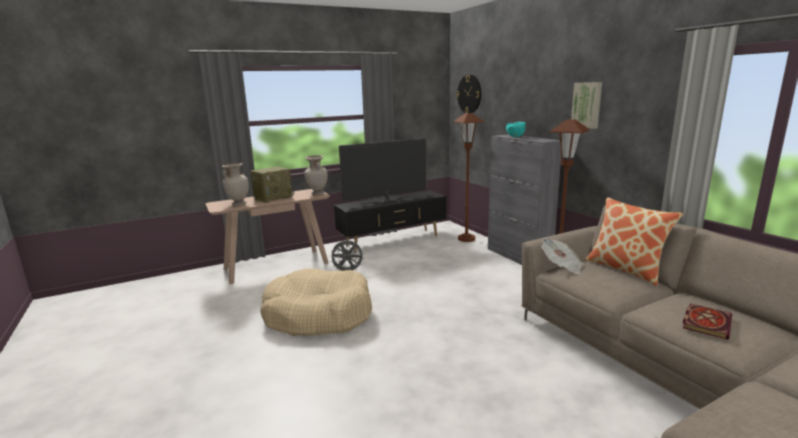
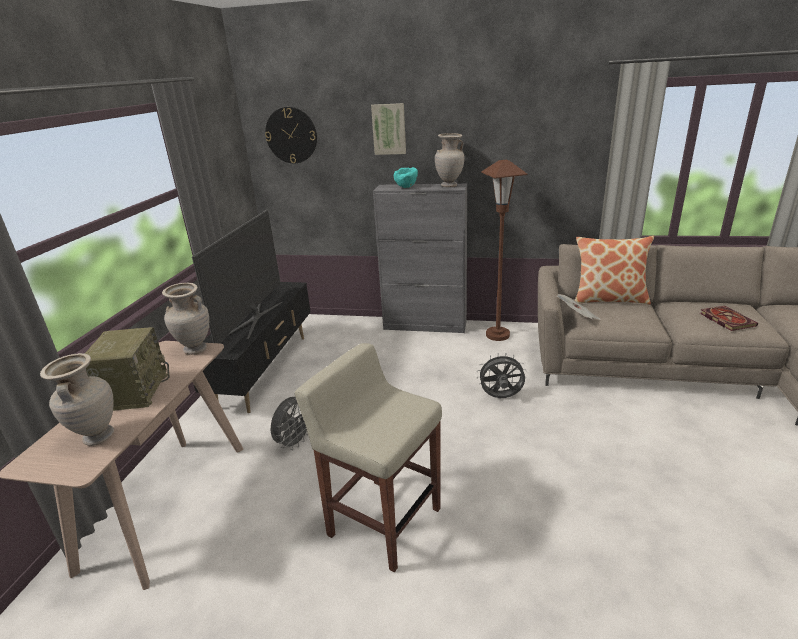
camera: 50 degrees left, 10 degrees up
beige dog bed [260,269,372,336] -> beige stool [294,343,442,572]
brown floor lamp [453,113,484,242] -> none
picture [571,82,602,129] -> picture moved to [371,103,406,155]
none -> beige vase [435,133,465,187]
none -> grey fan [477,353,526,398]

